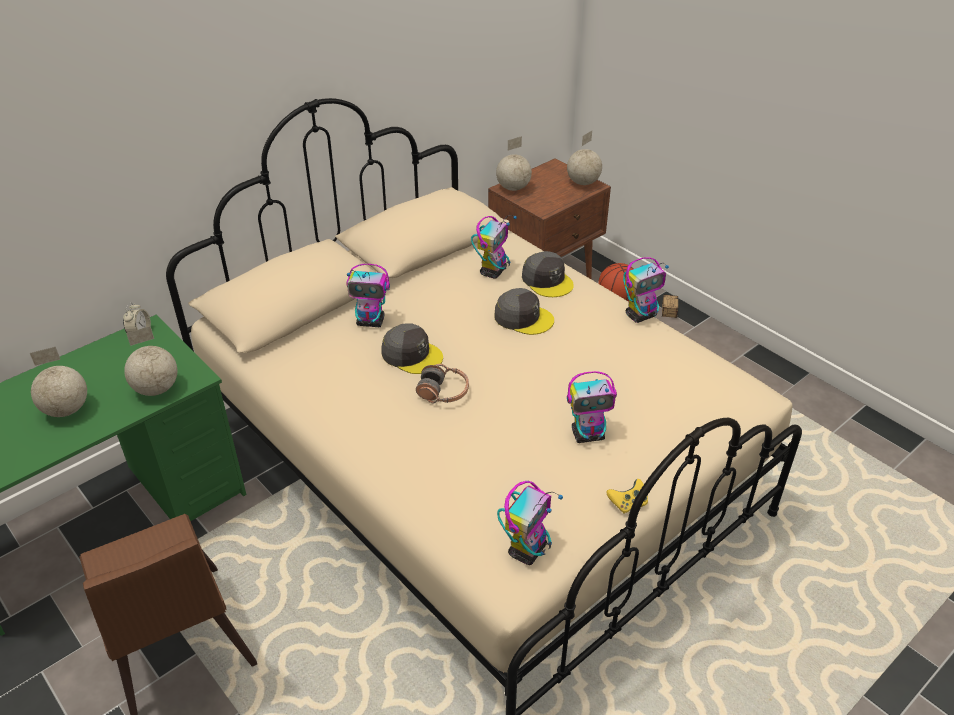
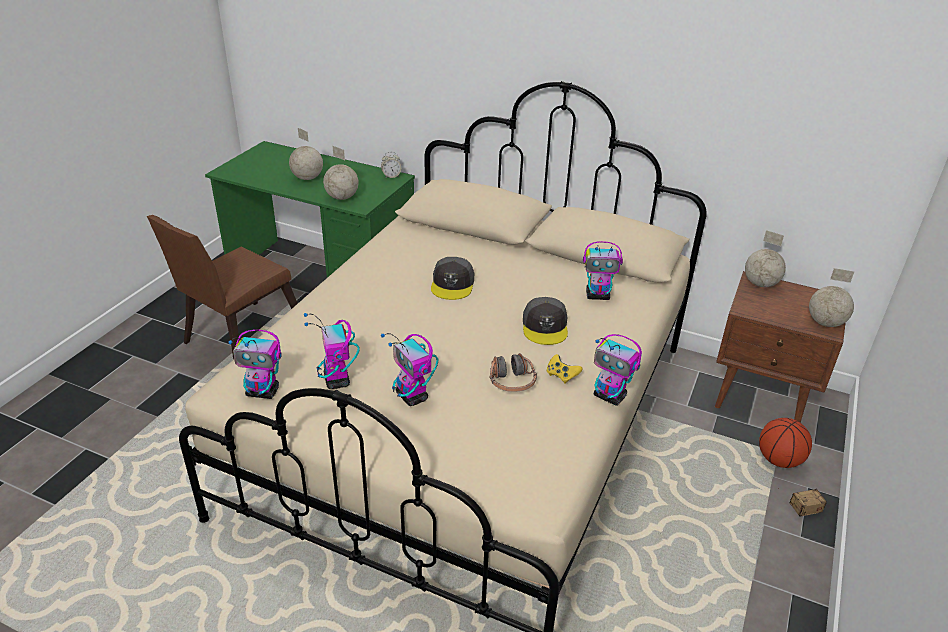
camera: 65 degrees right, 5 degrees down
toy robot [346,264,390,327] -> toy robot moved to [304,313,360,389]
headphones [416,364,469,403] -> headphones moved to [490,353,537,392]
grey cap [522,251,574,297] -> none
yellow game controller [606,479,648,514] -> yellow game controller moved to [547,354,582,384]

